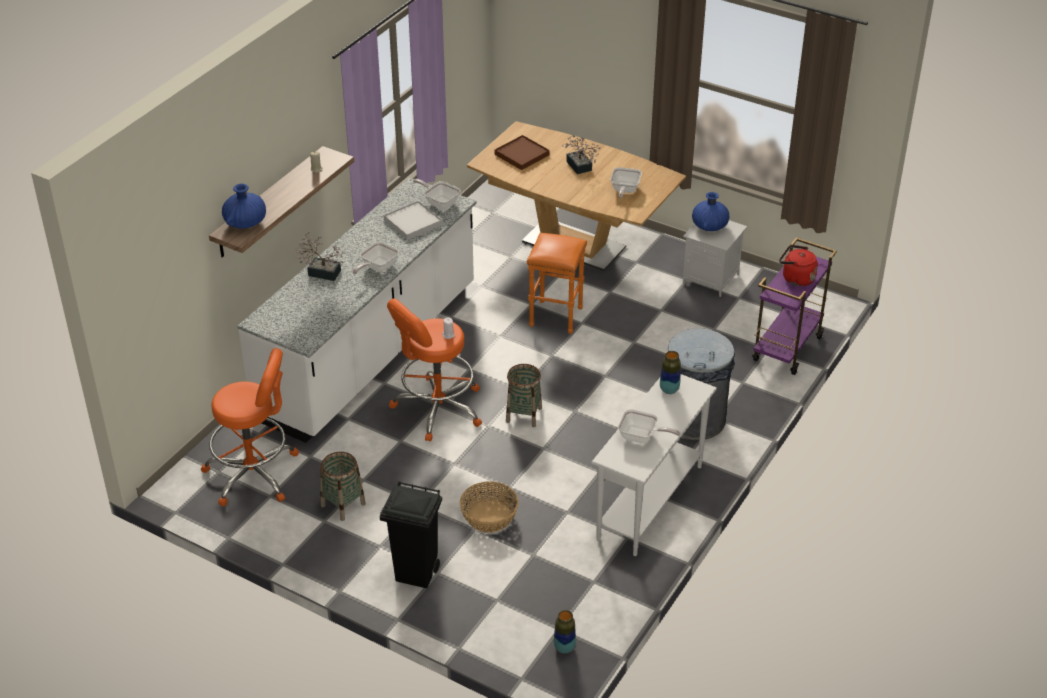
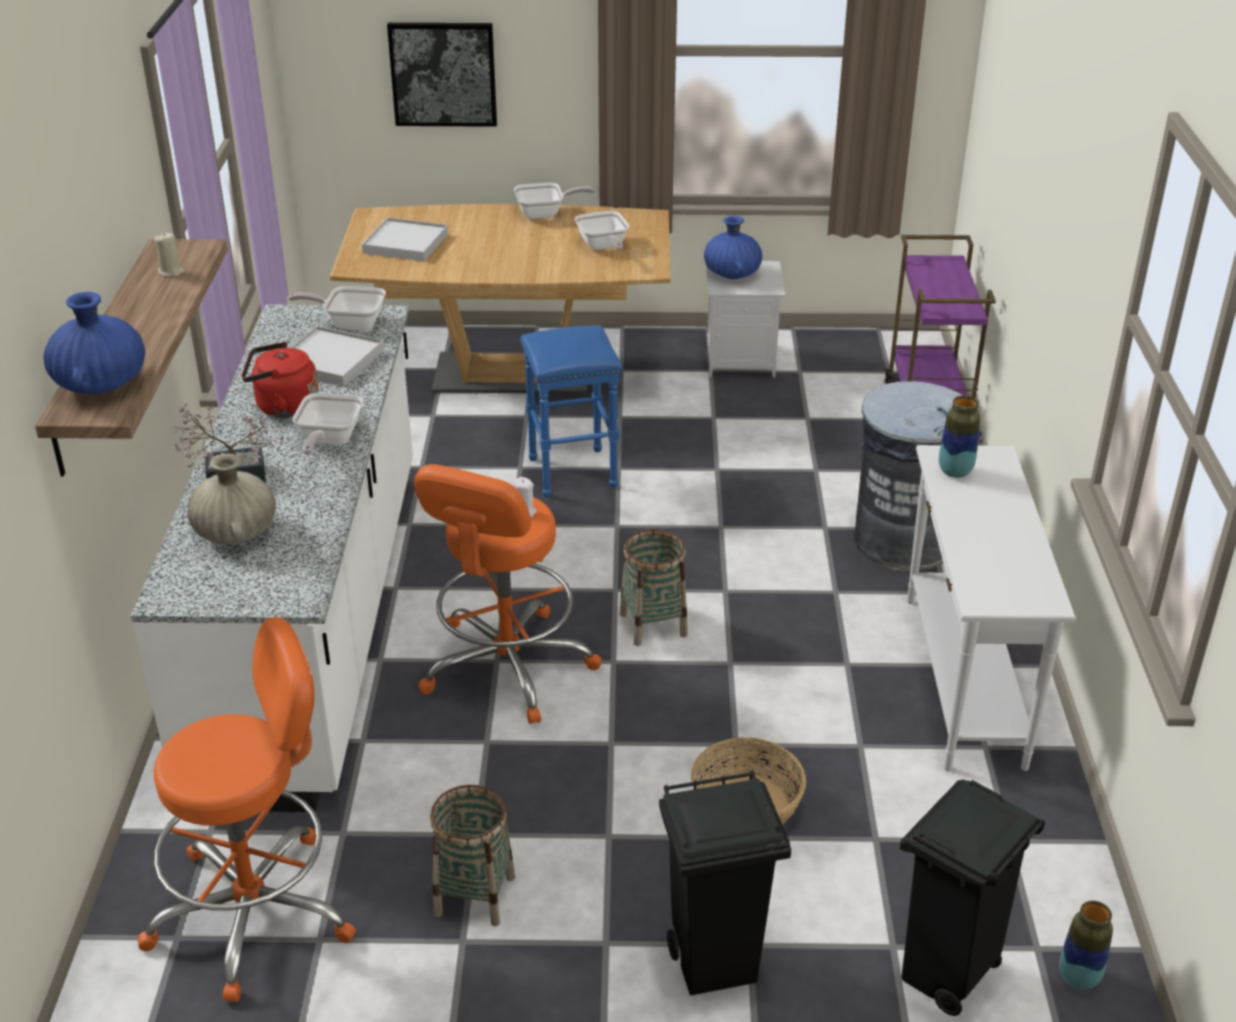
camera: 30 degrees left, 5 degrees down
brown tray [495,135,550,170] -> white tray [362,218,448,261]
orange stool [527,233,587,334] -> blue stool [520,325,622,498]
potted plant [562,135,600,174] -> none
frying pan [618,409,680,443] -> frying pan moved to [514,183,595,219]
red kettle [779,245,818,286] -> red kettle moved to [242,342,319,418]
none -> beige vase [187,453,276,544]
none -> picture [387,23,497,127]
none -> black trash can [900,779,1045,1016]

